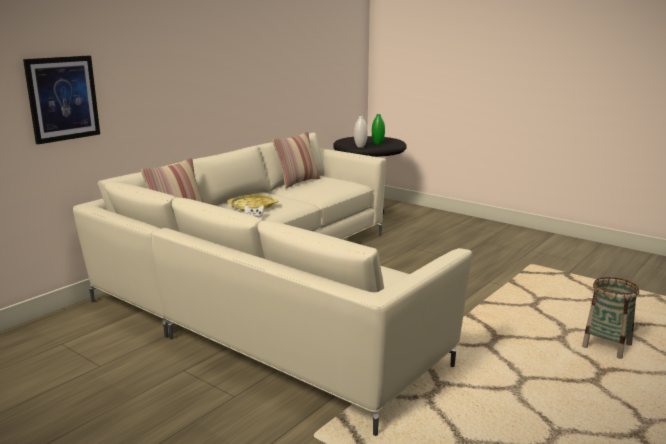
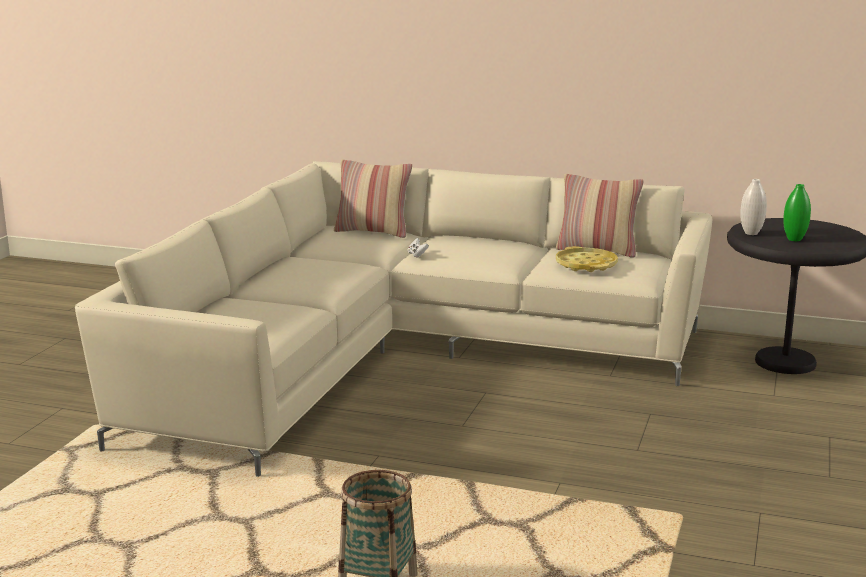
camera: 70 degrees right, 0 degrees up
picture [23,56,100,144] -> none
yellow tray [227,195,279,211] -> yellow tray moved to [556,246,618,272]

